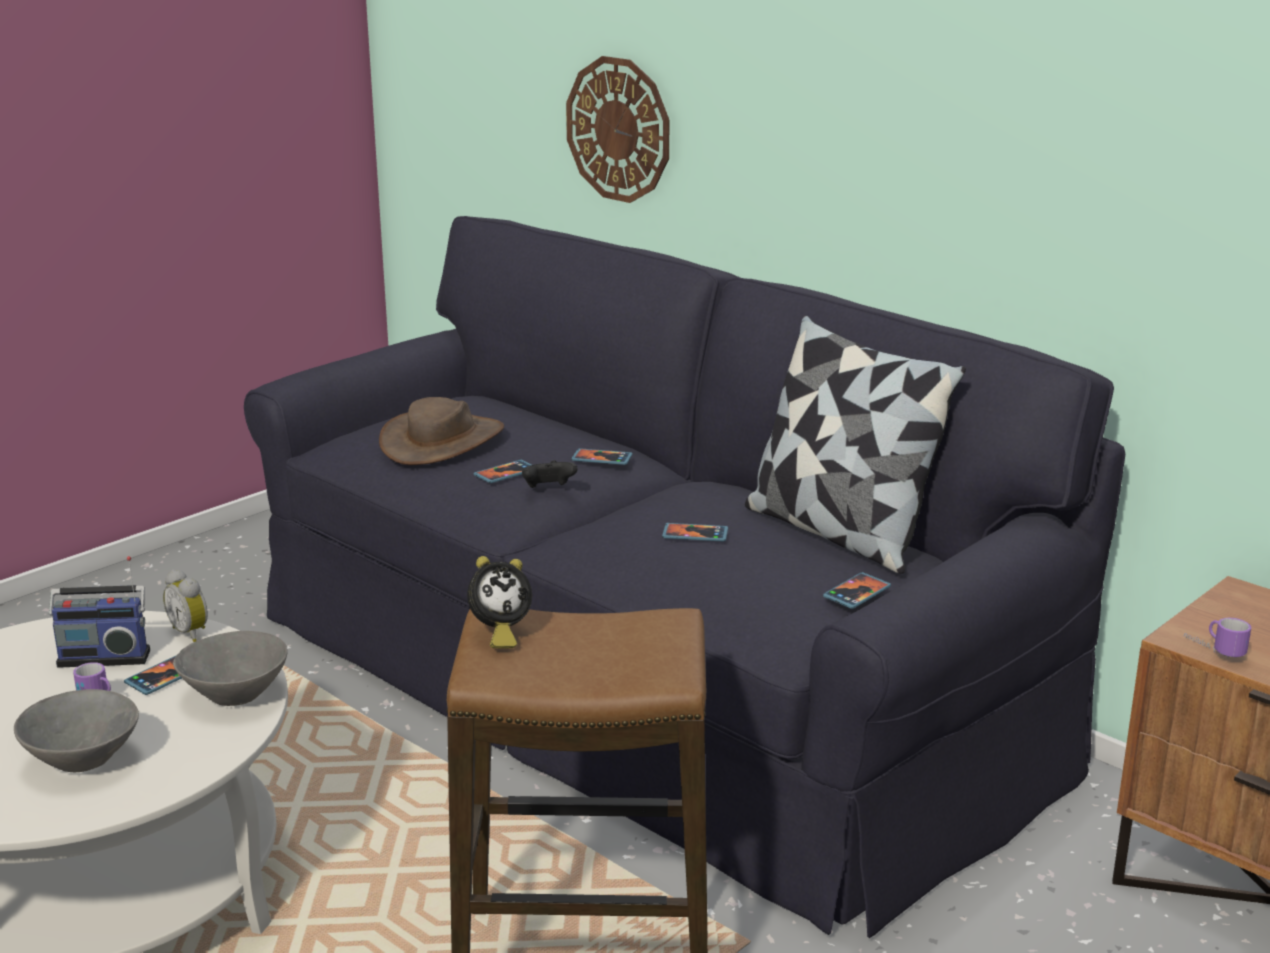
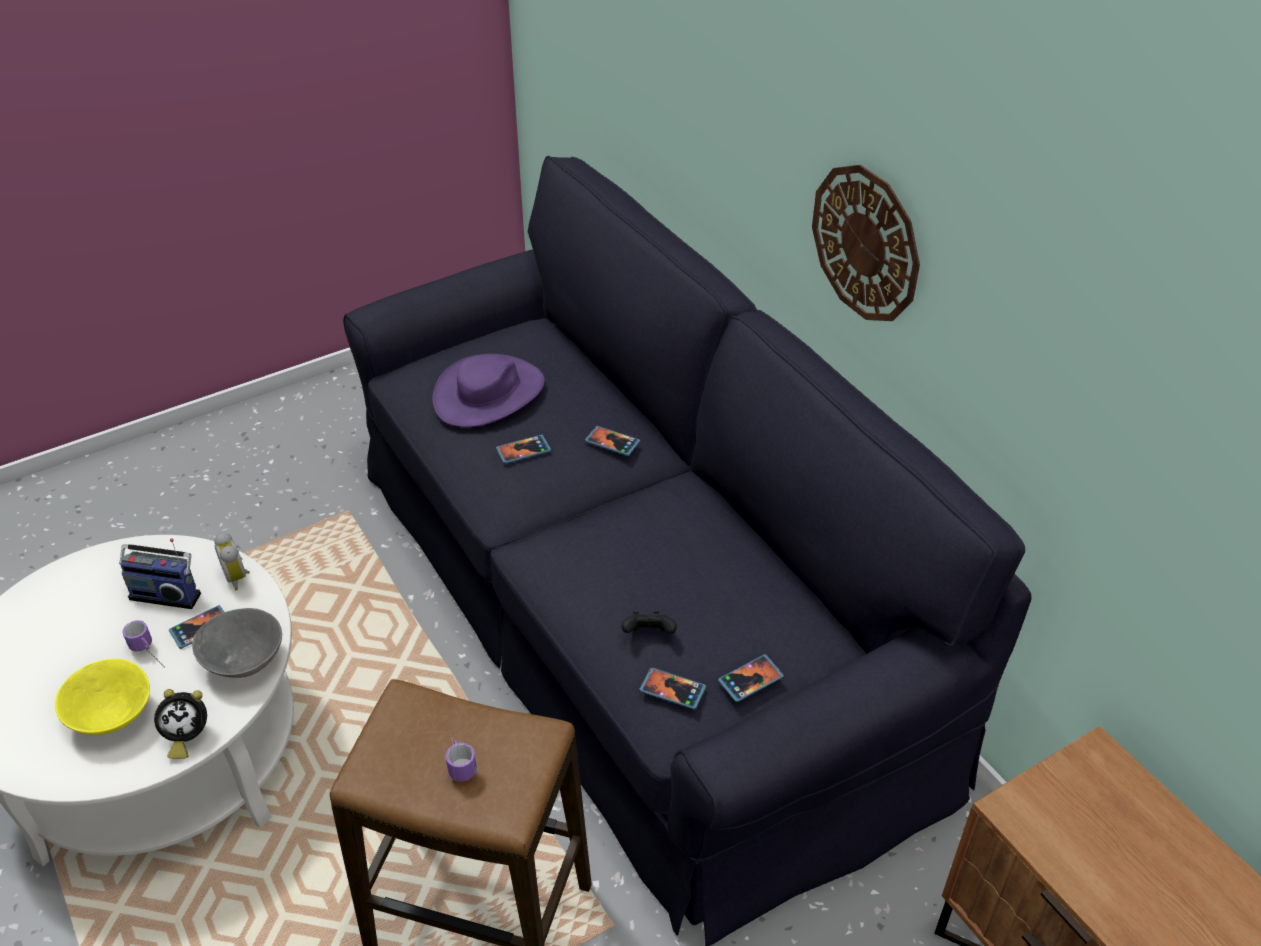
camera: 15 degrees right, 20 degrees up
grey bowl [14,689,139,772] -> yellow bowl [55,659,150,735]
brown hat [379,397,504,465] -> purple hat [432,354,545,427]
alarm clock [467,556,532,648] -> alarm clock moved to [154,689,207,759]
black game controller [522,460,578,488] -> black game controller moved to [622,611,677,634]
wall clock [566,56,669,203] -> wall clock moved to [812,165,920,321]
phone [662,523,728,542] -> phone moved to [639,668,706,710]
pillow [745,315,966,574] -> none
mug [1184,618,1251,657] -> mug moved to [446,734,477,782]

